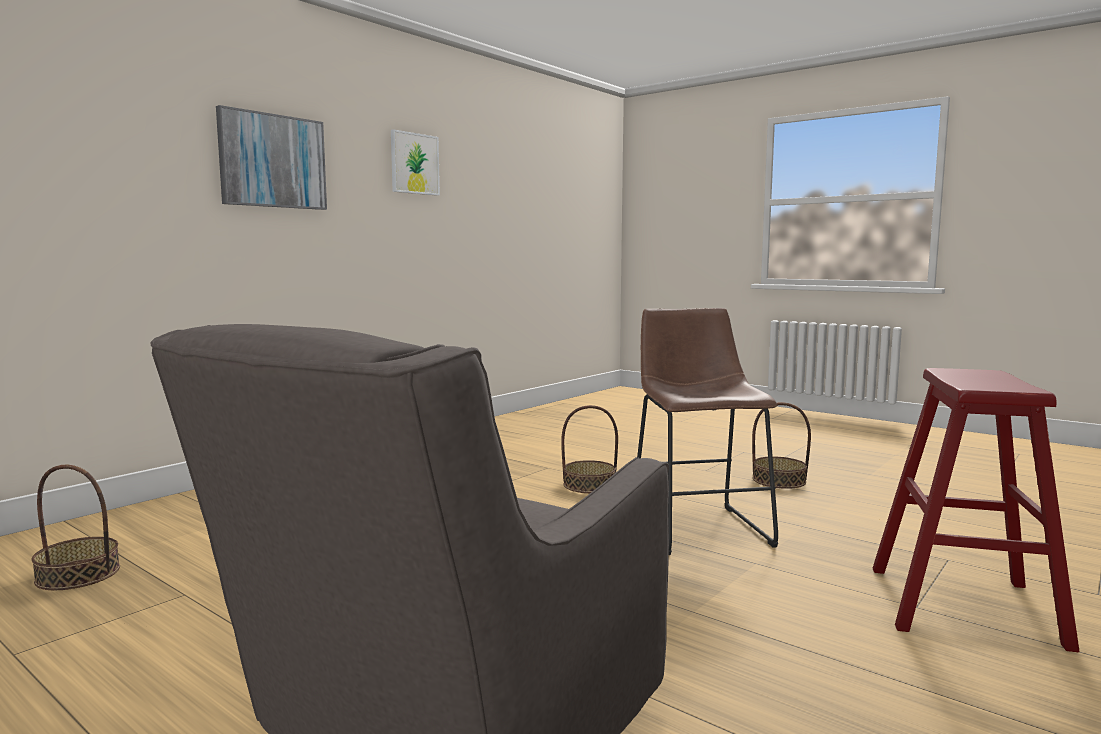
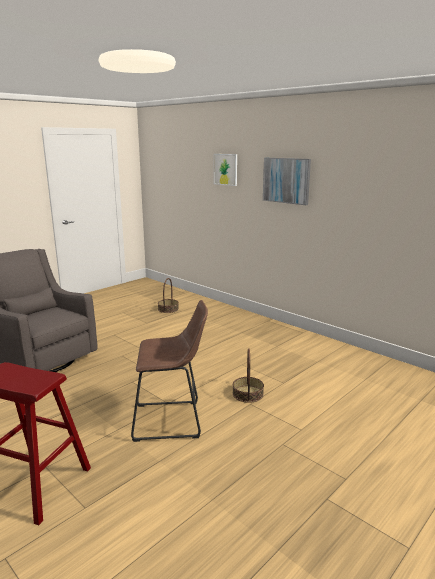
camera: 95 degrees right, 10 degrees up
picture [391,129,440,196] -> picture moved to [214,154,237,186]
basket [752,402,811,489] -> none

